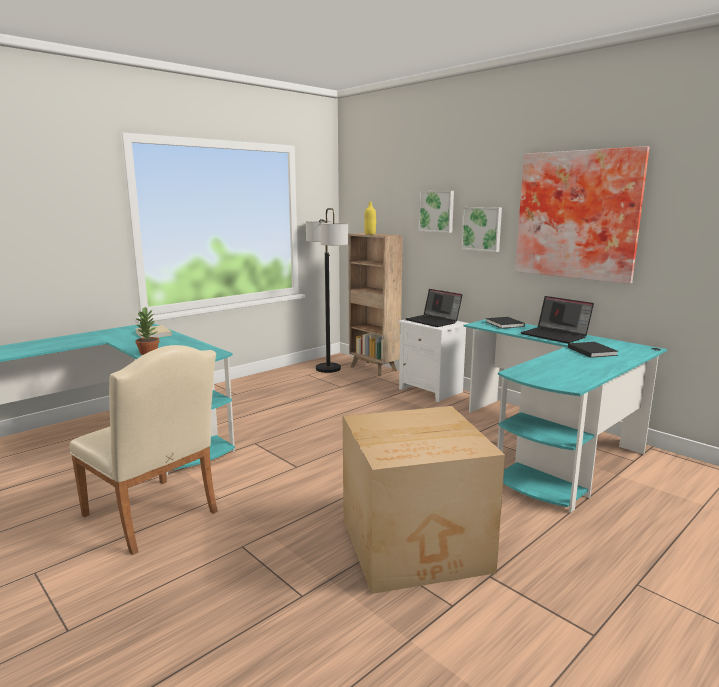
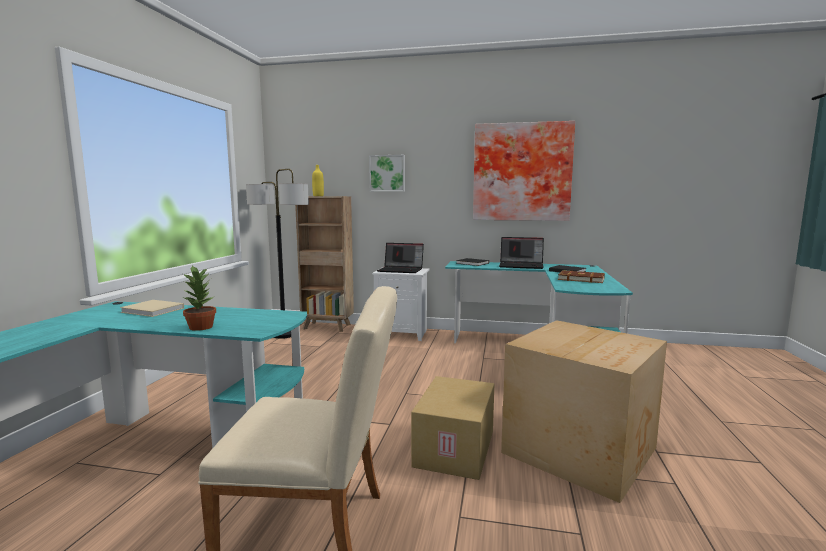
camera: 35 degrees left, 5 degrees down
picture [461,207,502,252] -> none
none -> cardboard box [411,376,494,480]
none -> brown book [558,270,605,283]

